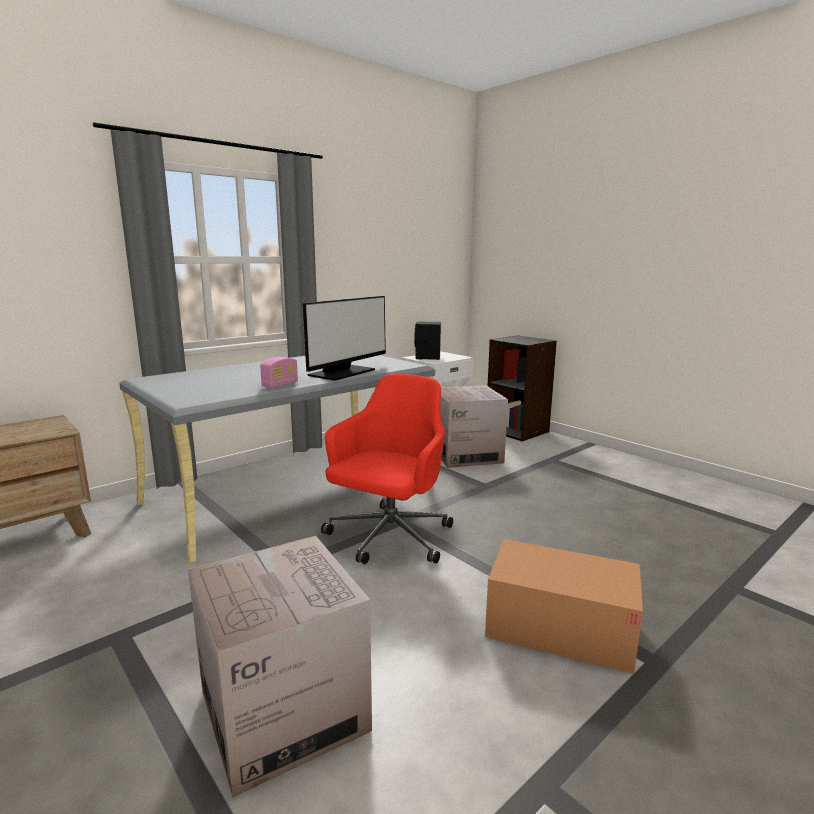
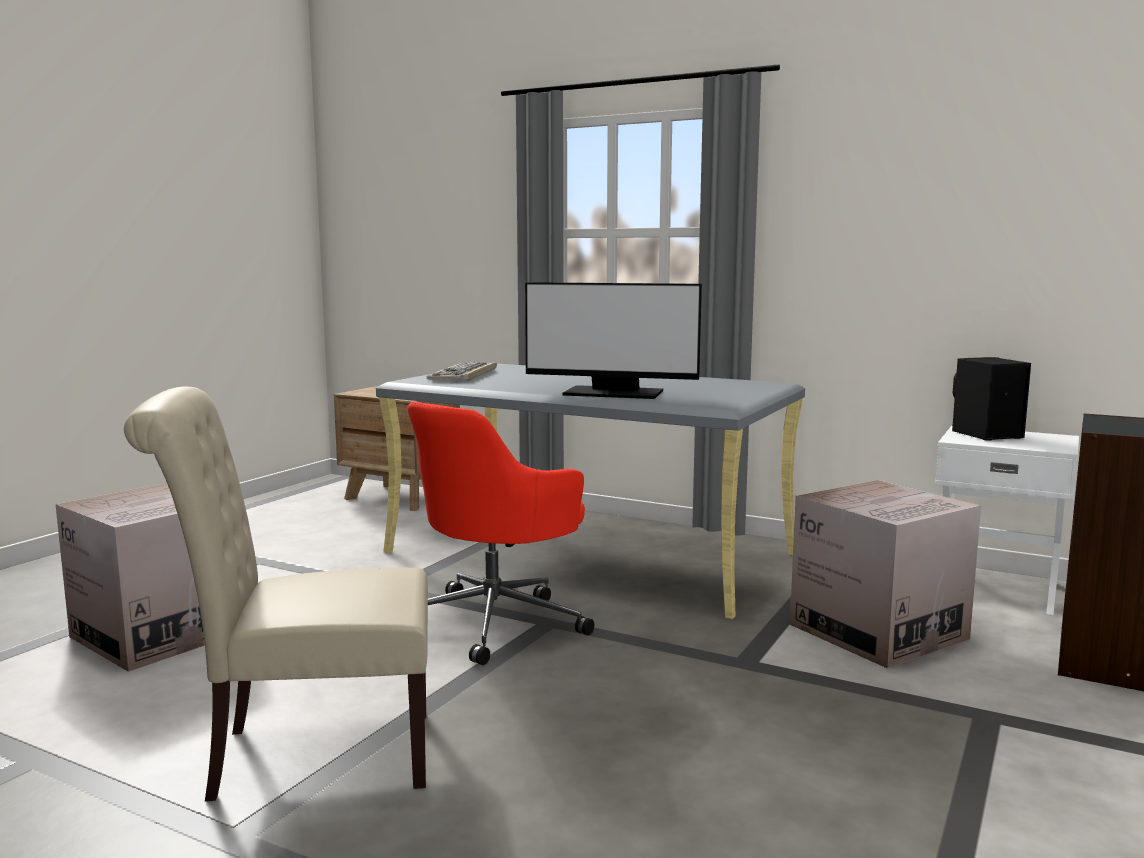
camera: 70 degrees right, 5 degrees down
radio [260,357,298,388] -> none
red office chair [321,374,453,564] -> red office chair turned 120 degrees clockwise [407,402,594,665]
cardboard box [485,539,643,673] -> beige chair [124,387,428,802]
none -> keyboard [427,362,497,382]

